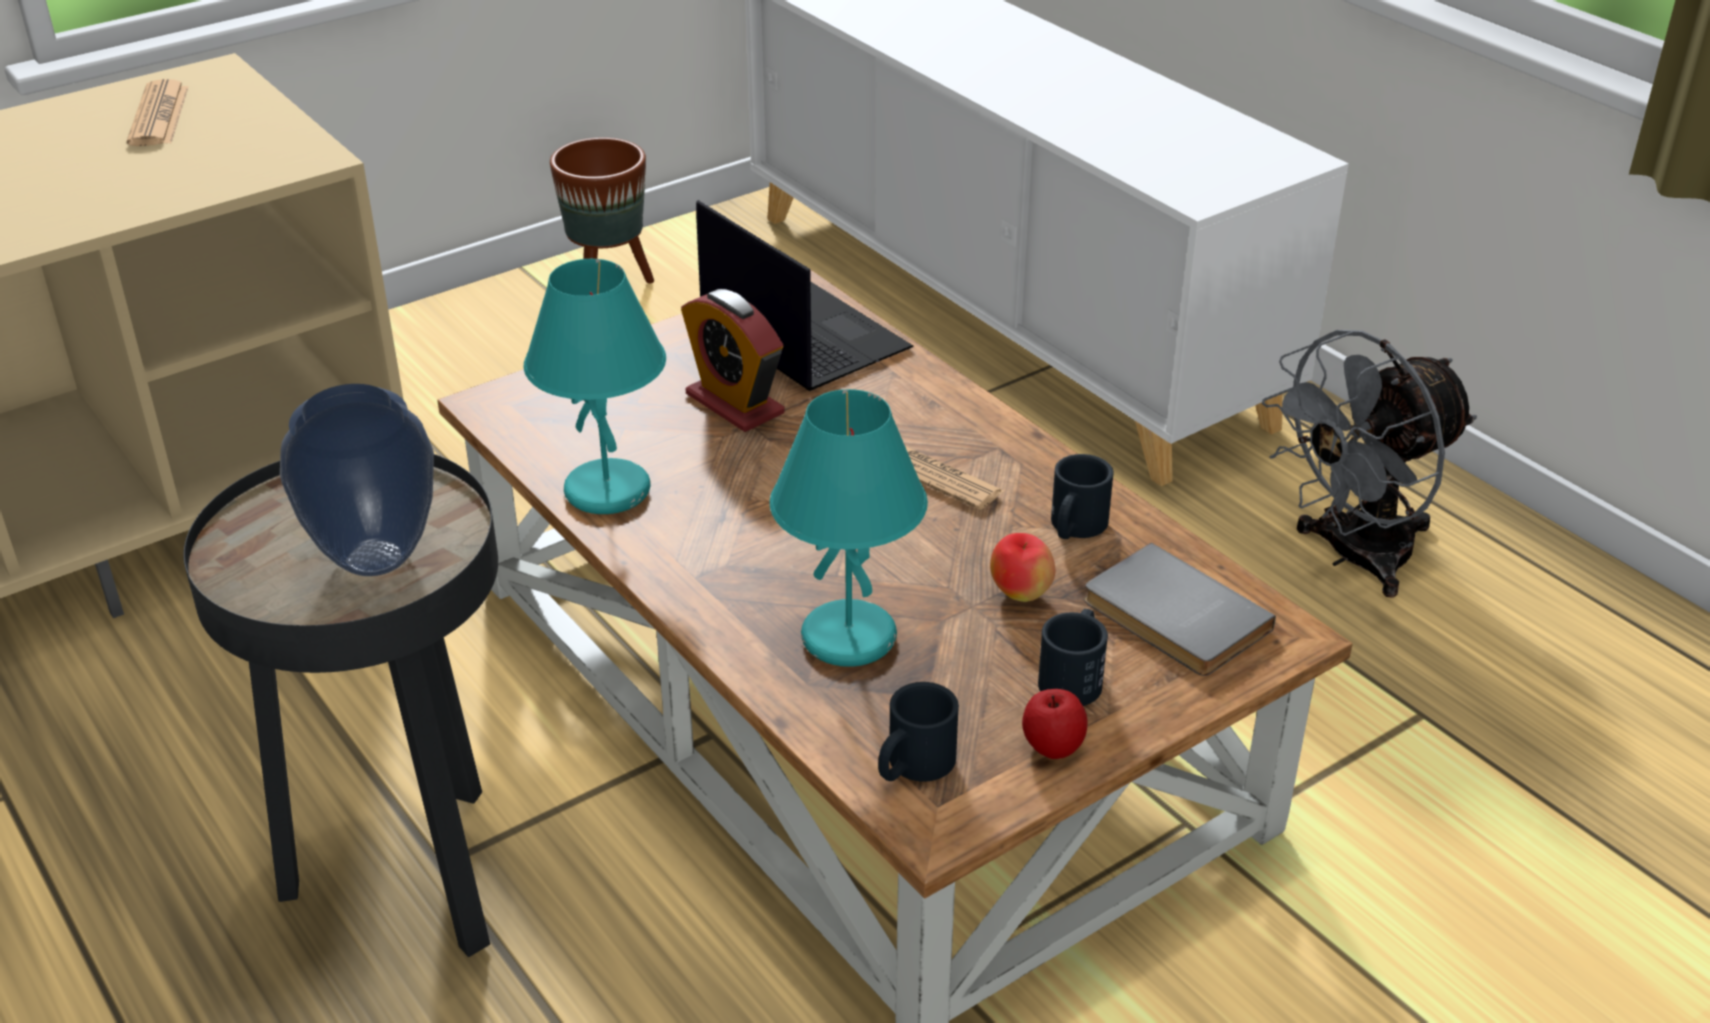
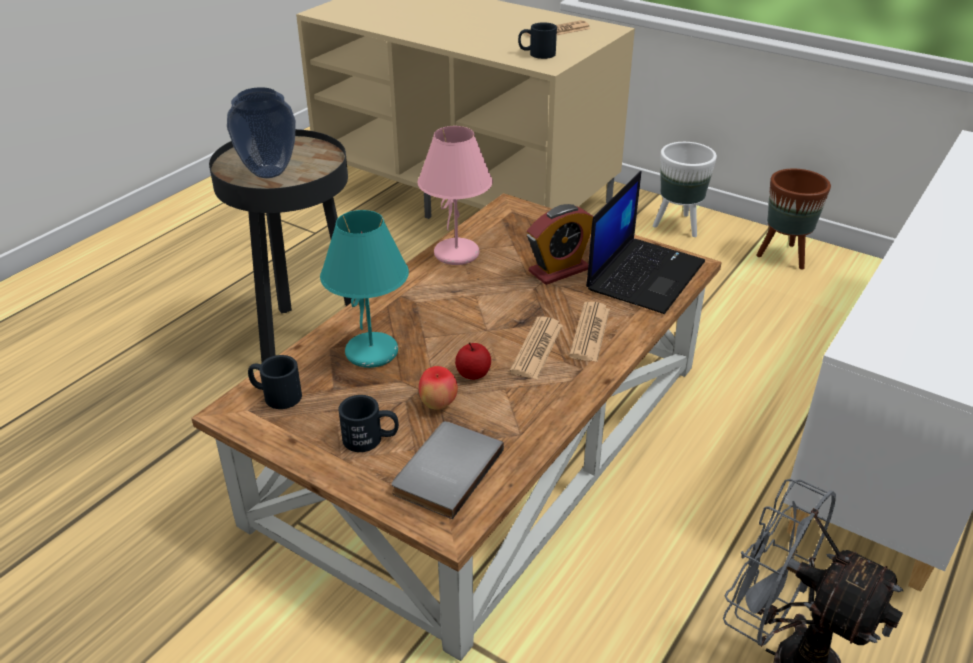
camera: 70 degrees right, 0 degrees up
turquoise table lamp [524,259,666,514] -> pink table lamp [417,126,493,265]
alarm clock [681,289,784,432] -> alarm clock turned 150 degrees counterclockwise [527,204,594,285]
apple [1022,689,1088,759] -> apple moved to [455,343,491,380]
black mug [1051,454,1114,539] -> black mug moved to [518,22,557,59]
none -> newspaper [569,302,610,362]
none -> white planter [653,142,717,237]

